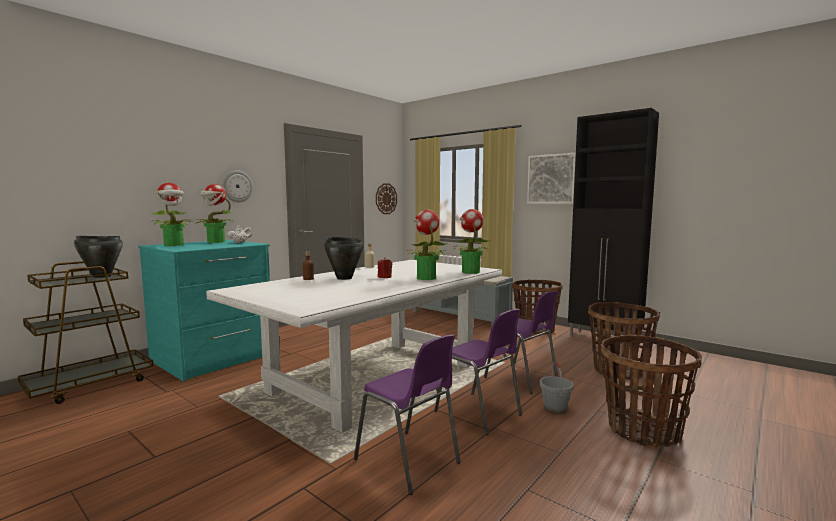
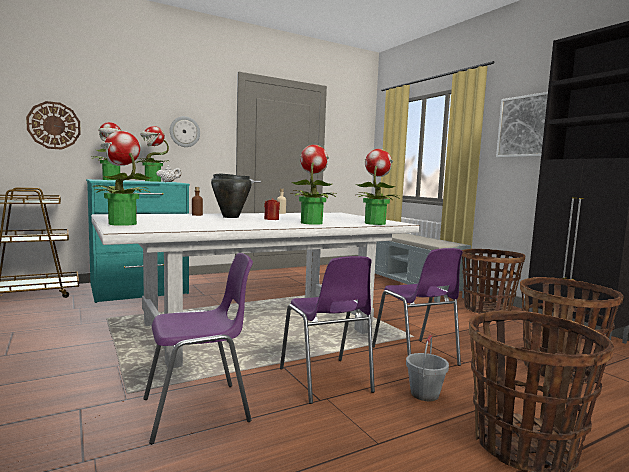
camera: 20 degrees right, 0 degrees up
black cooking pot [74,236,123,278] -> none
purple chair [354,334,460,495] -> purple chair turned 90 degrees counterclockwise [143,253,253,444]
wall clock [376,183,397,214] -> wall clock moved to [26,101,81,149]
none -> potted plant [92,131,152,226]

